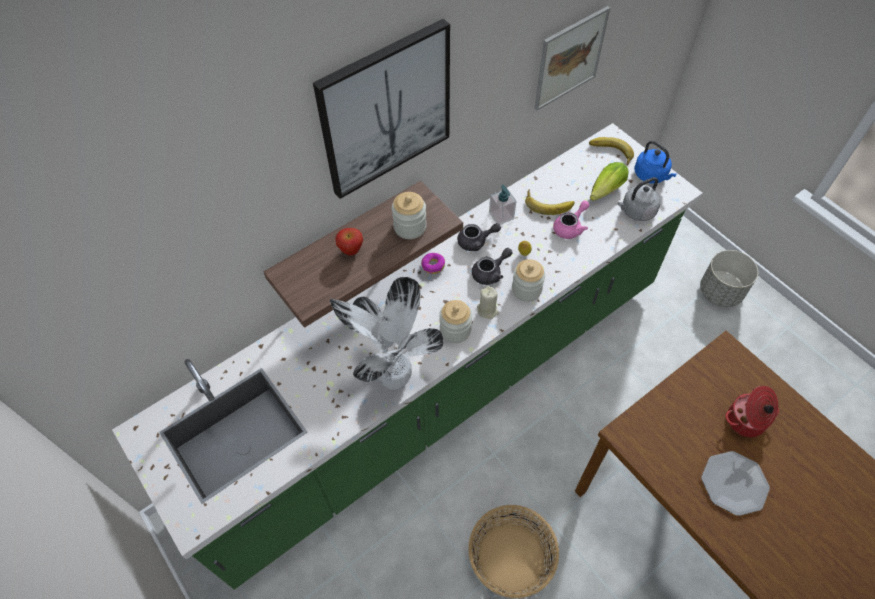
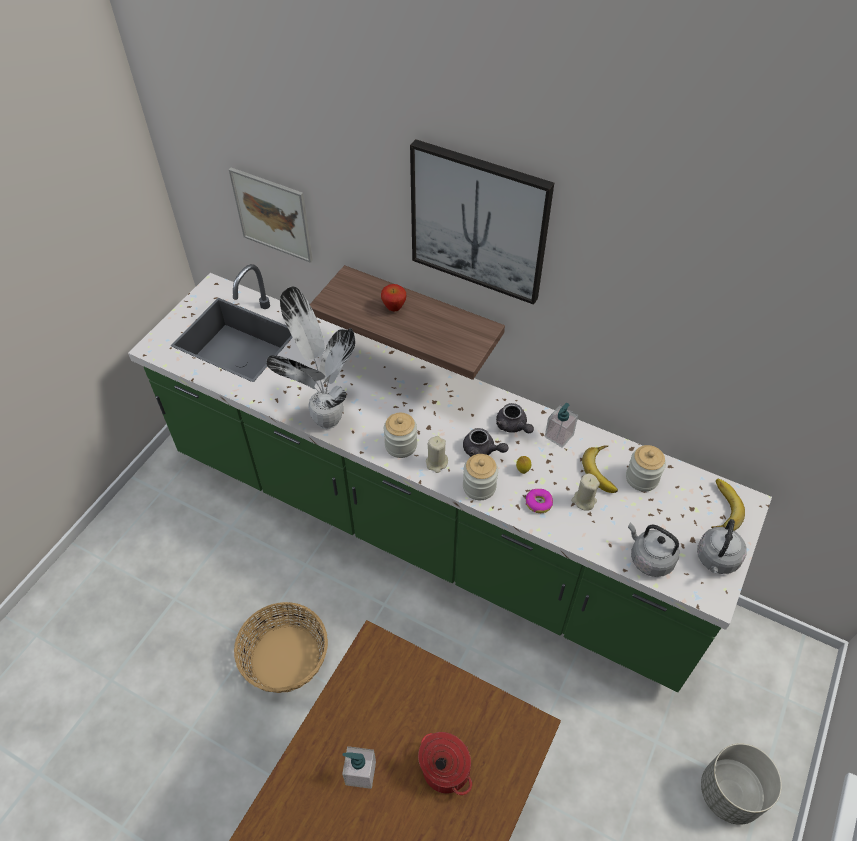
camera: 65 degrees right, 5 degrees down
jar [392,192,427,239] -> jar moved to [626,445,666,492]
donut [421,253,445,274] -> donut moved to [526,489,553,513]
picture [534,6,610,110] -> picture moved to [229,168,313,263]
pink teapot [553,200,589,239] -> beige candle [571,473,600,511]
lettuce [590,162,629,201] -> none
blue kettle [634,141,677,184] -> grey kettle [697,519,747,574]
plate [701,451,770,516] -> soap dispenser [342,746,376,789]

